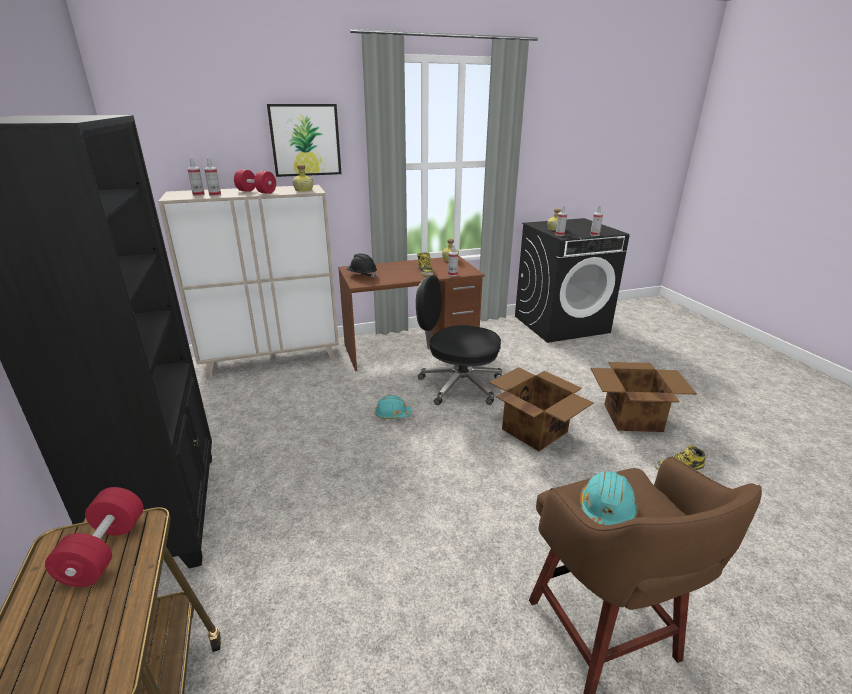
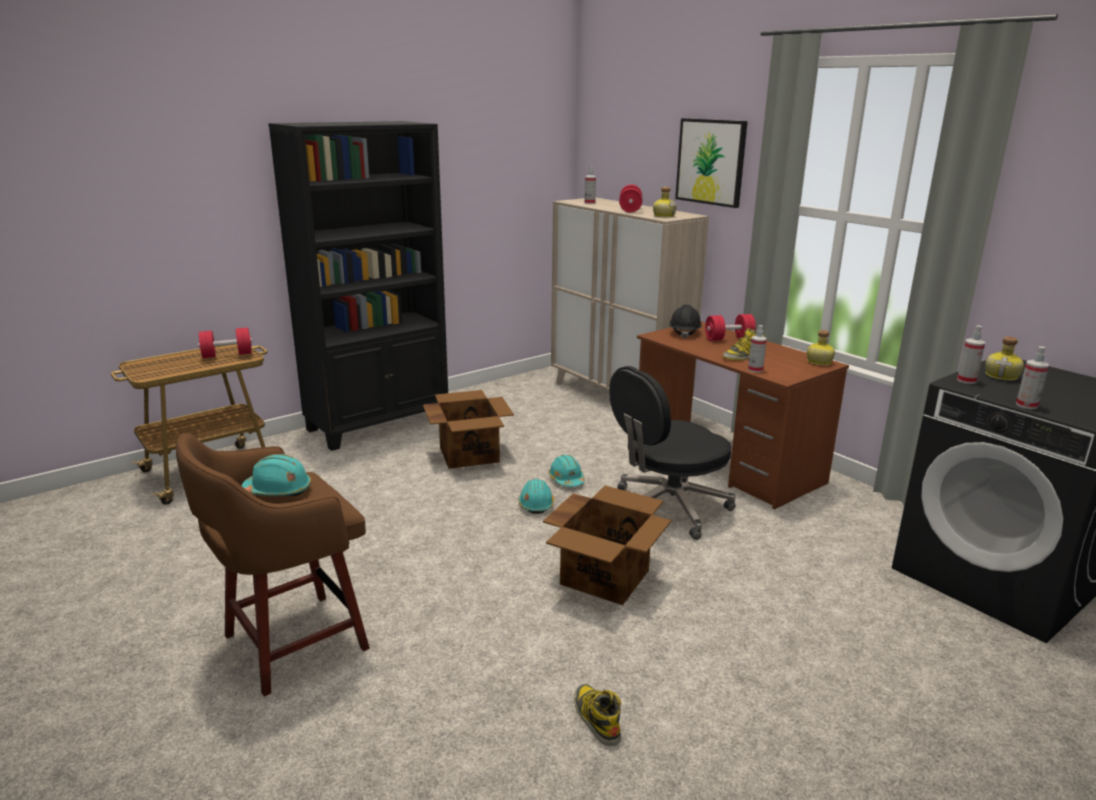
camera: 70 degrees right, 5 degrees down
spray bottle [204,157,221,197] -> none
black office chair [416,275,502,405] -> black office chair turned 120 degrees counterclockwise [609,366,736,540]
cardboard box [591,362,697,432] -> cardboard box moved to [423,390,514,469]
none -> turquoise hard hat [518,479,554,514]
none -> red dumbbell [705,314,756,341]

